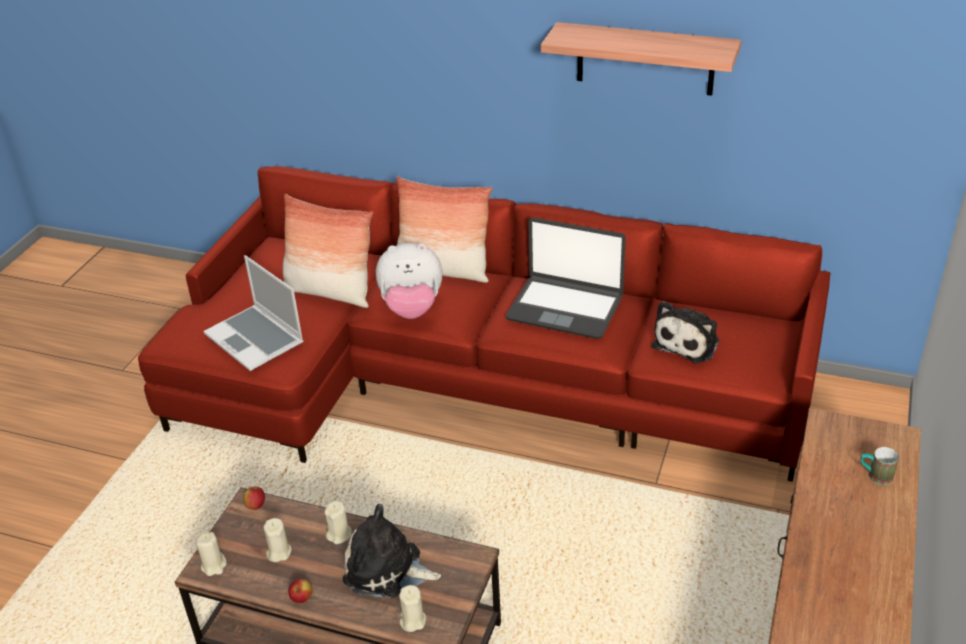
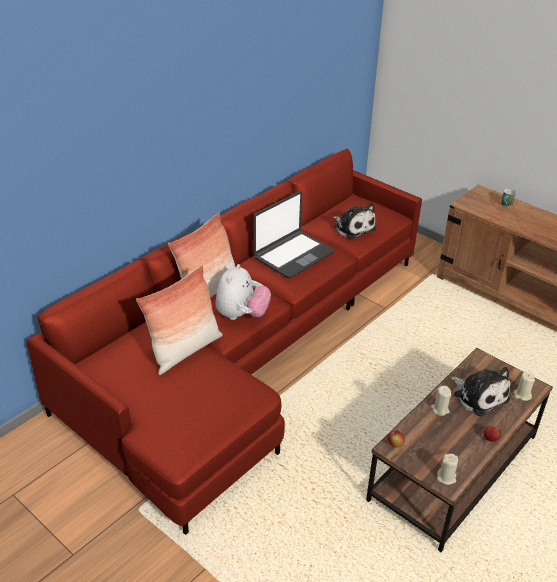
camera: 70 degrees left, 0 degrees up
laptop [204,255,304,371] -> none
beige candle [263,518,292,562] -> none
plush toy [343,504,441,598] -> plush toy turned 75 degrees counterclockwise [450,367,510,417]
shelf [541,22,741,96] -> none

